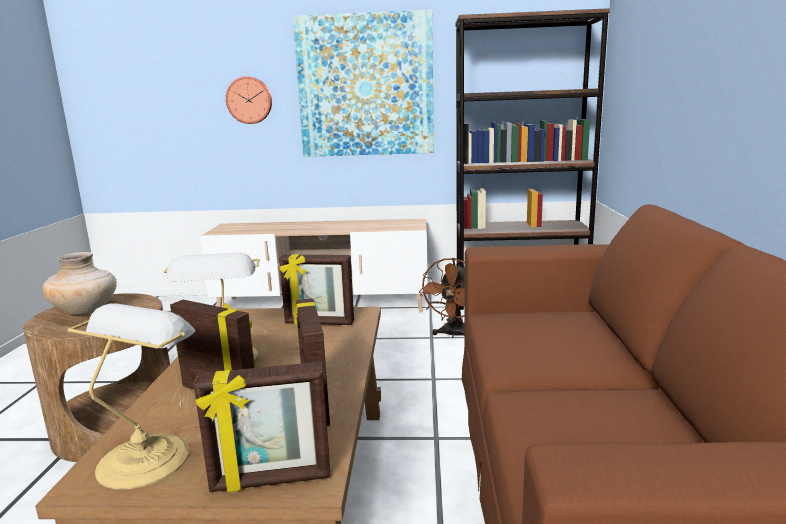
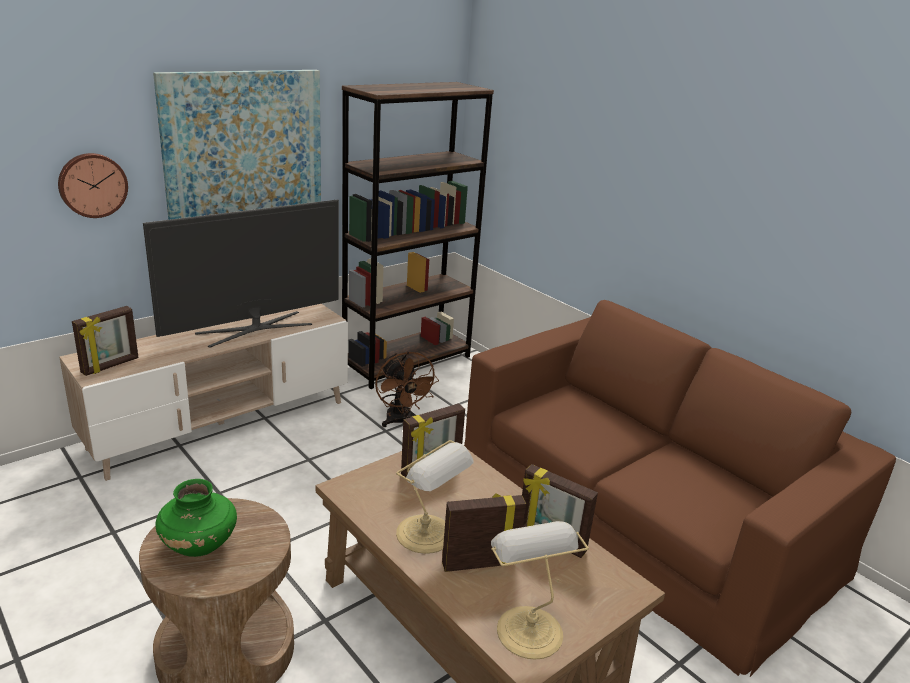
camera: 45 degrees left, 10 degrees up
beige vase [43,252,117,315] -> green vase [155,479,237,557]
picture frame [194,362,331,492] -> picture frame moved to [72,306,139,376]
none -> television [143,199,339,348]

